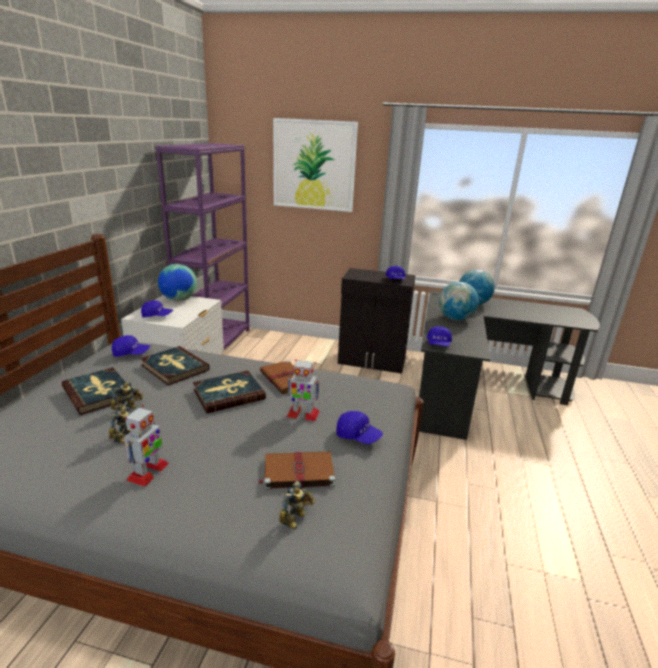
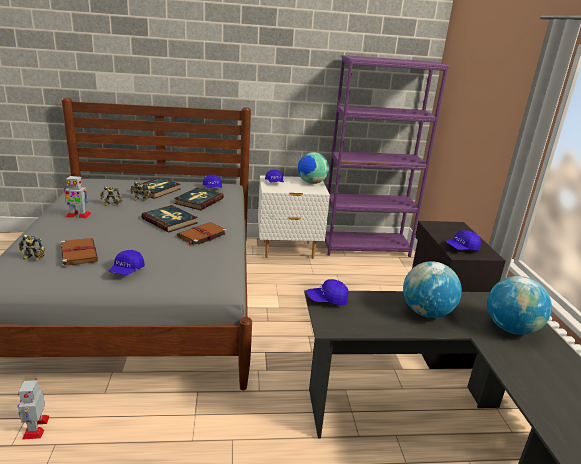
camera: 70 degrees right, 0 degrees up
picture [273,118,358,212] -> none
toy robot [286,360,320,421] -> toy robot moved to [18,378,50,440]

